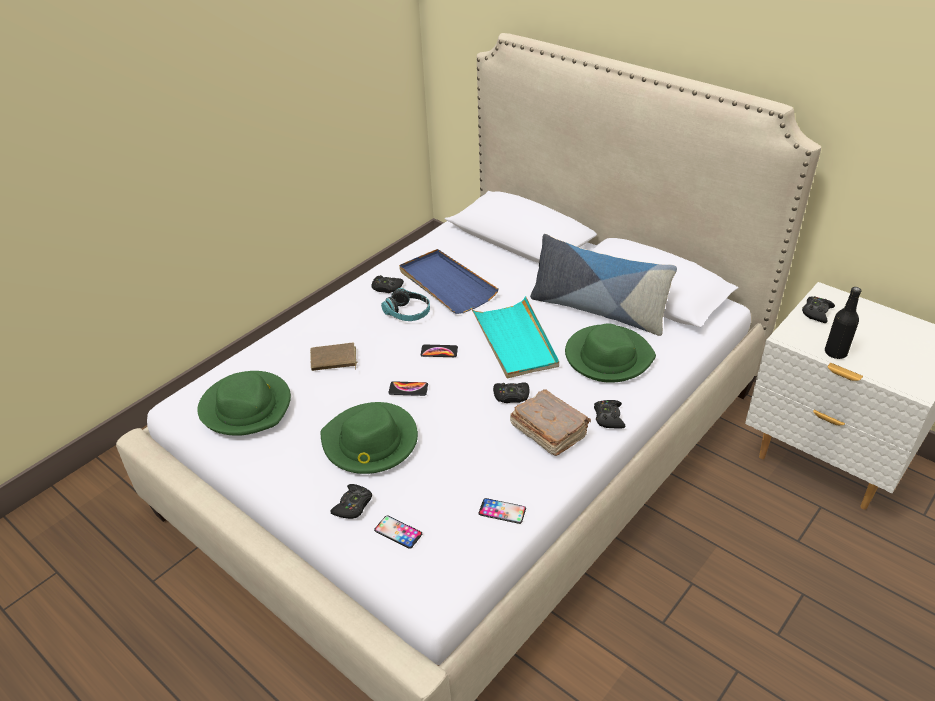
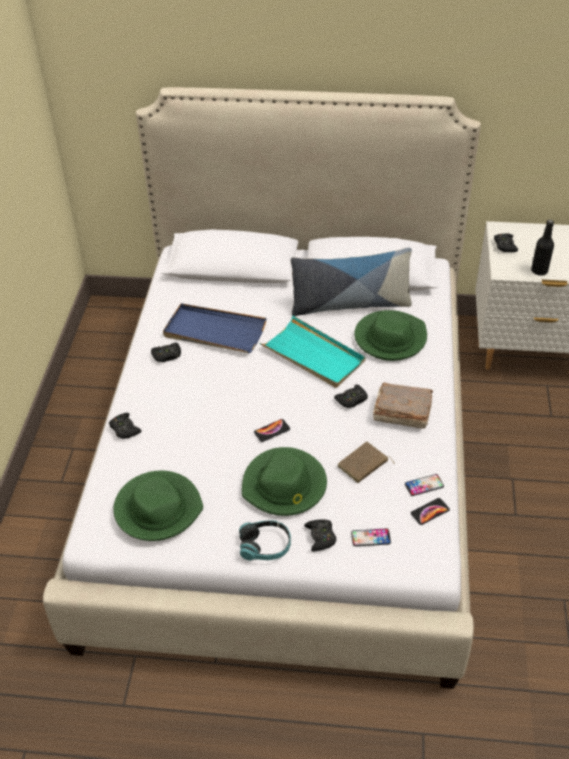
camera: 35 degrees left, 5 degrees up
brown book [310,343,357,371] -> brown book moved to [338,442,395,483]
headphones [381,288,430,321] -> headphones moved to [239,520,291,560]
phone [421,345,458,357] -> phone moved to [411,498,450,525]
black game controller [594,400,625,428] -> black game controller moved to [109,413,142,439]

